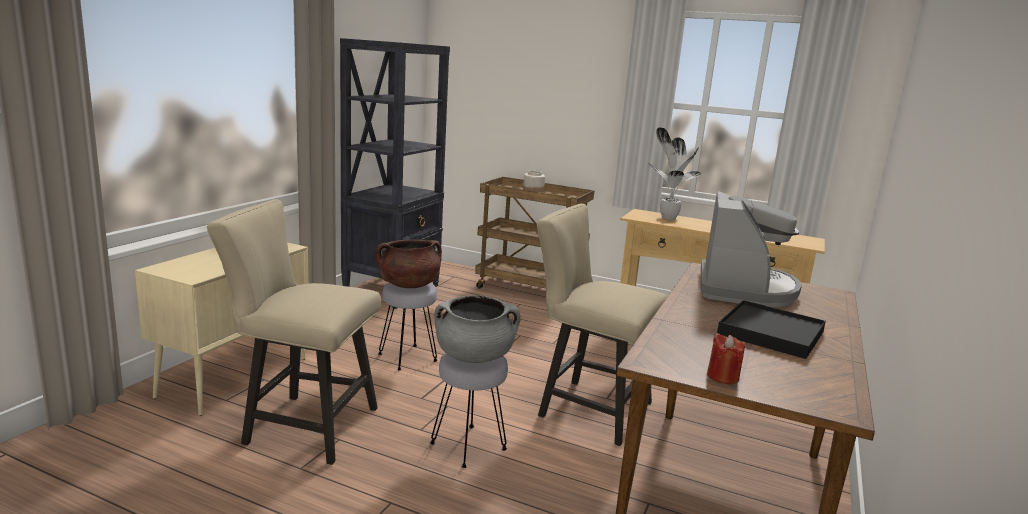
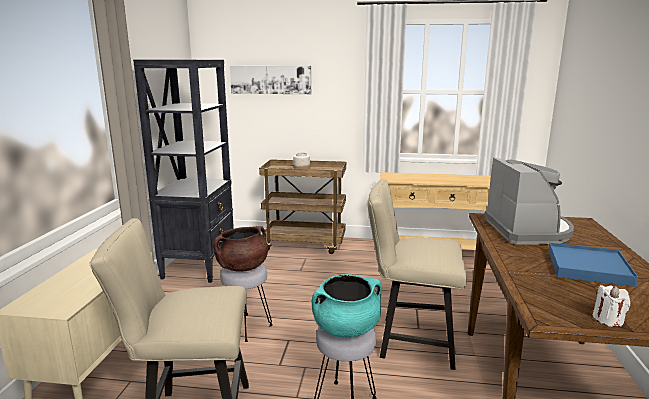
camera: 15 degrees left, 0 degrees up
grey cooking pot [434,295,521,363] -> turquoise cooking pot [312,274,382,337]
potted plant [647,127,702,220] -> none
red candle [707,333,745,384] -> white candle [593,285,630,327]
black tray [717,300,826,359] -> blue tray [548,243,638,287]
none -> picture [230,66,311,94]

